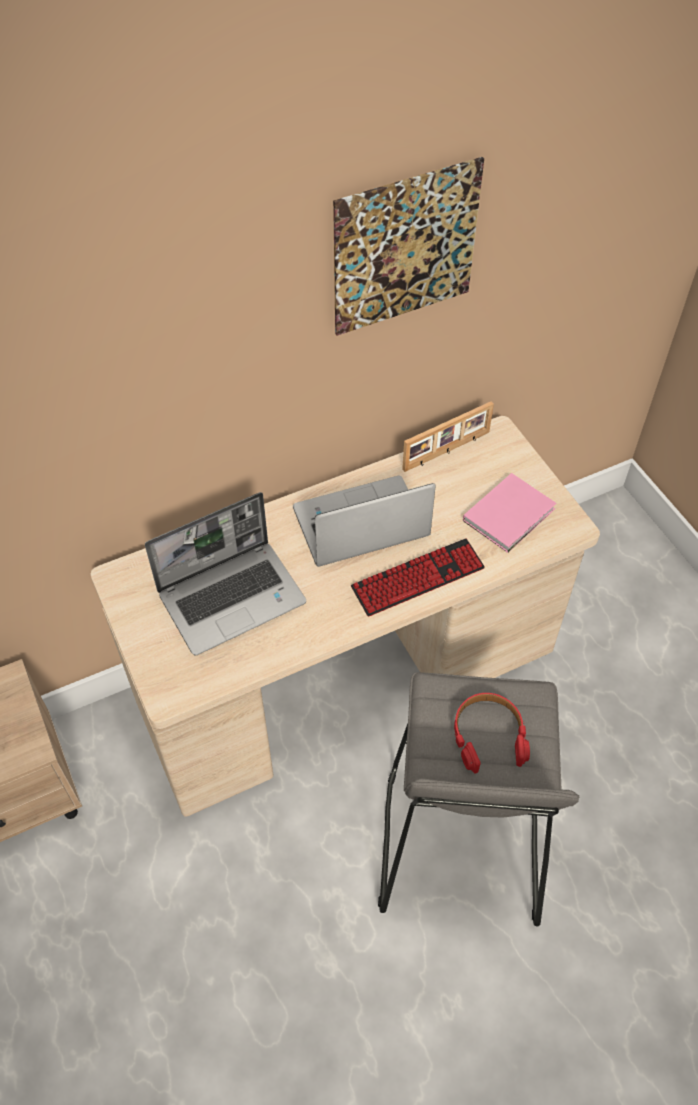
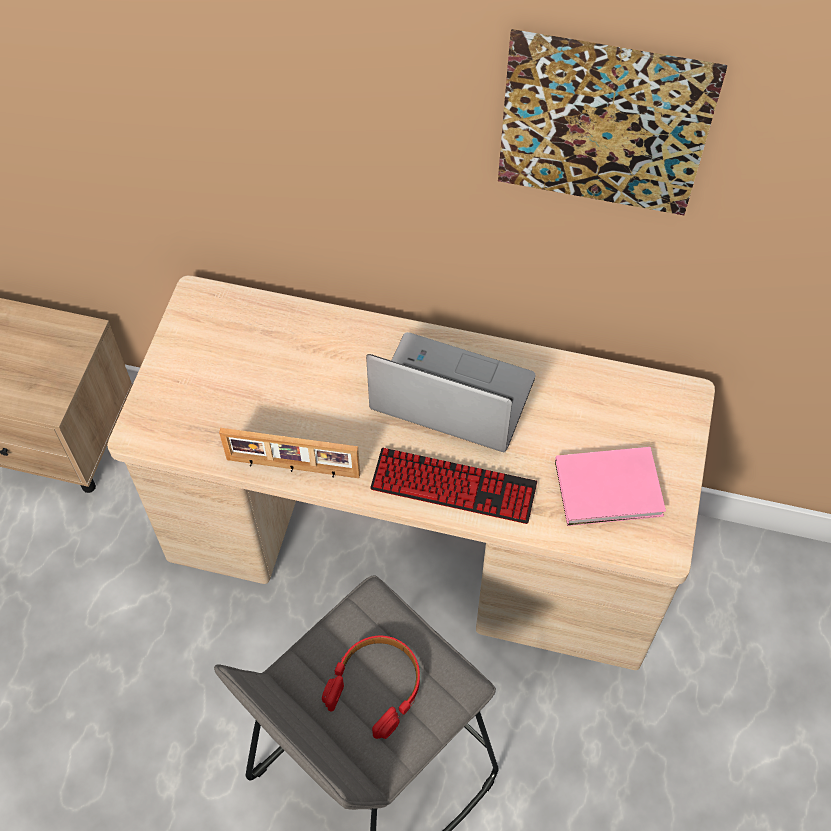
camera: 40 degrees right, 5 degrees up
laptop [145,492,306,655] -> none
picture frame [402,401,494,472] -> picture frame moved to [219,428,360,478]

